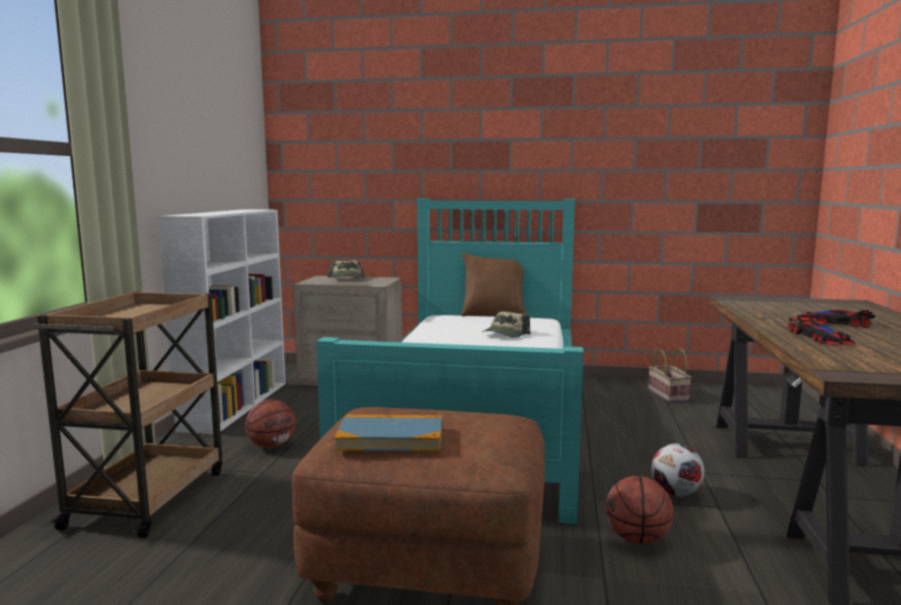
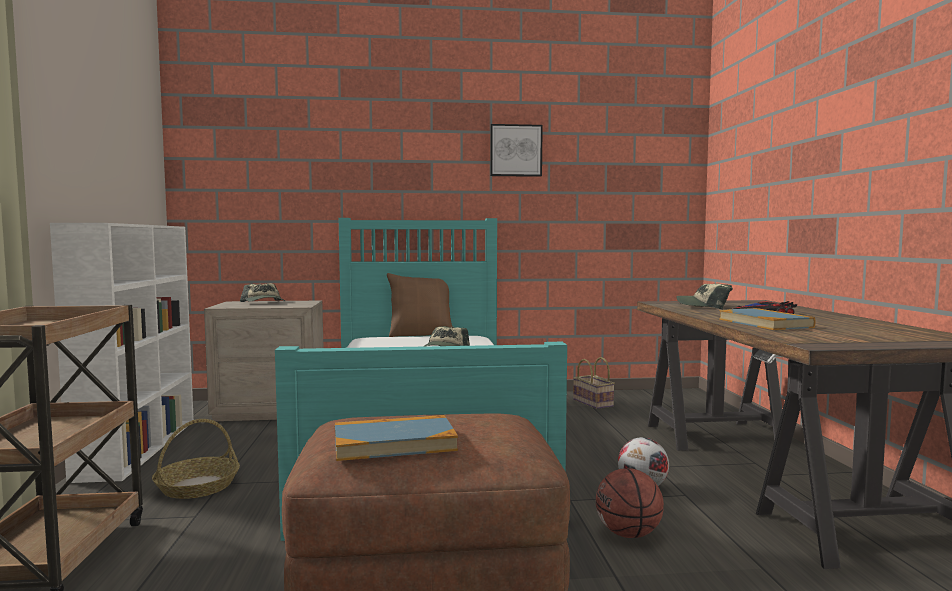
camera: 15 degrees left, 5 degrees down
basketball [245,399,296,448] -> basket [152,419,240,499]
toy car [788,316,855,345] -> book [719,308,816,330]
none -> picture [490,124,543,177]
none -> cap [677,284,733,309]

